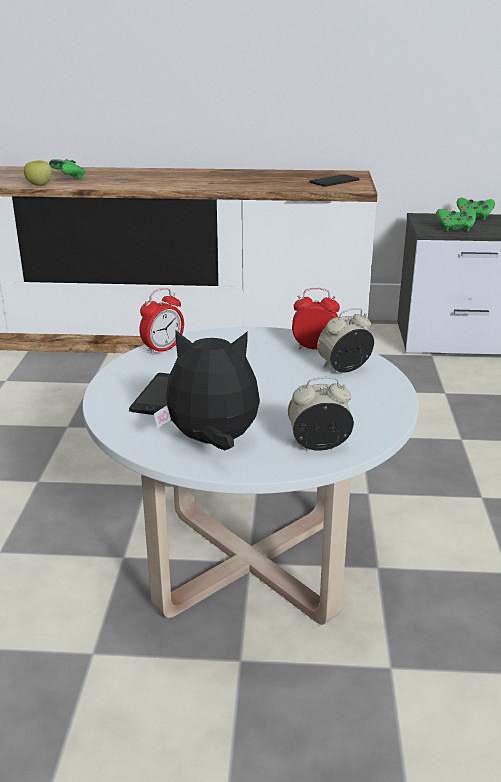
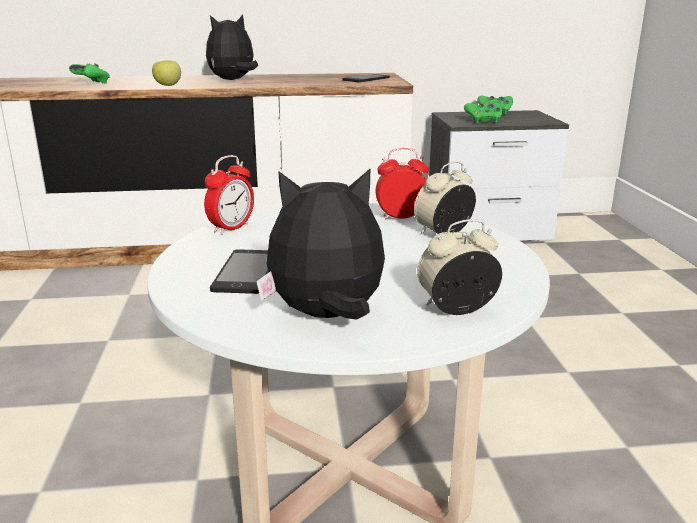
camera: 10 degrees left, 5 degrees down
apple [24,160,52,186] -> apple moved to [152,60,181,86]
none -> plush toy [206,15,258,80]

